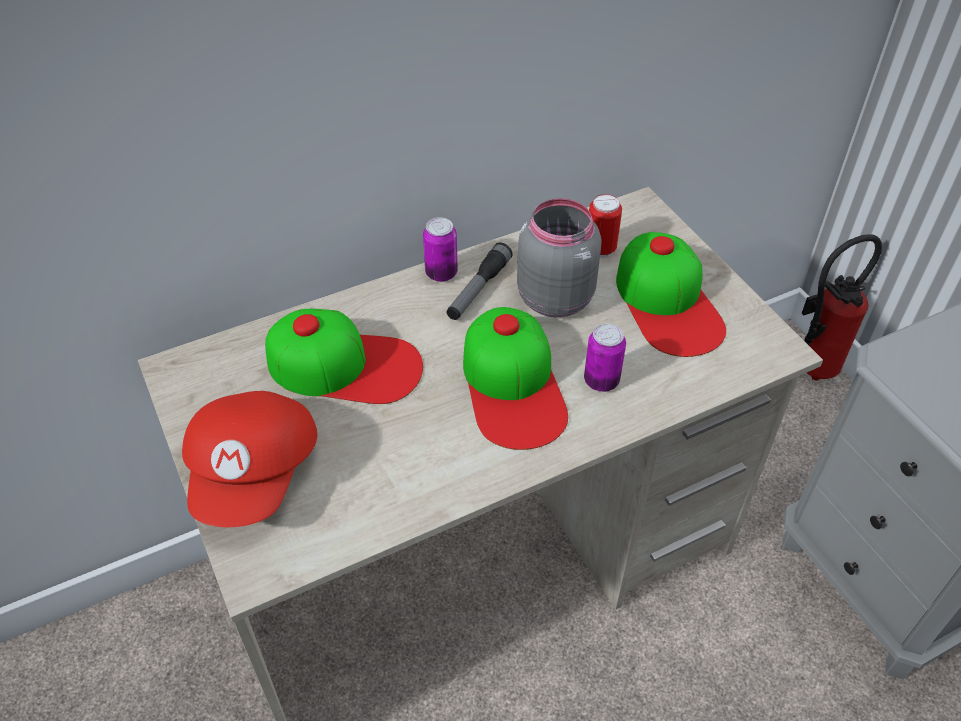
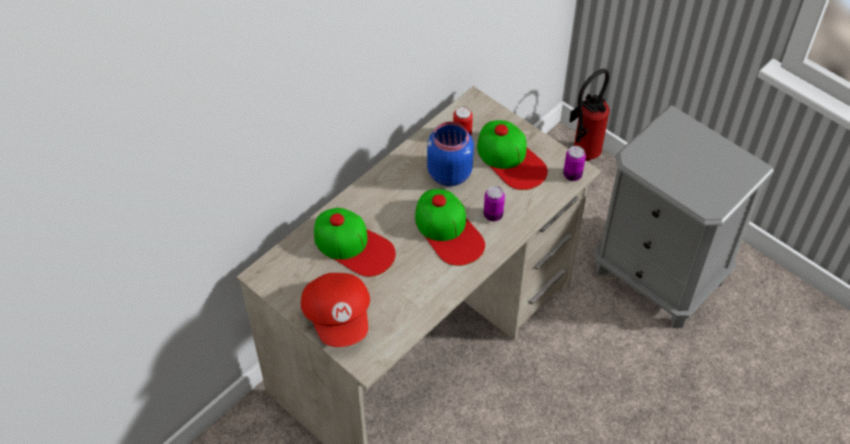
camera: 20 degrees left, 5 degrees up
cap [265,309,423,404] -> cap turned 45 degrees clockwise [314,208,396,277]
can [423,217,458,282] -> can moved to [563,146,586,181]
flashlight [446,242,513,320] -> none
grey jar [517,198,602,317] -> blue jar [427,122,474,186]

